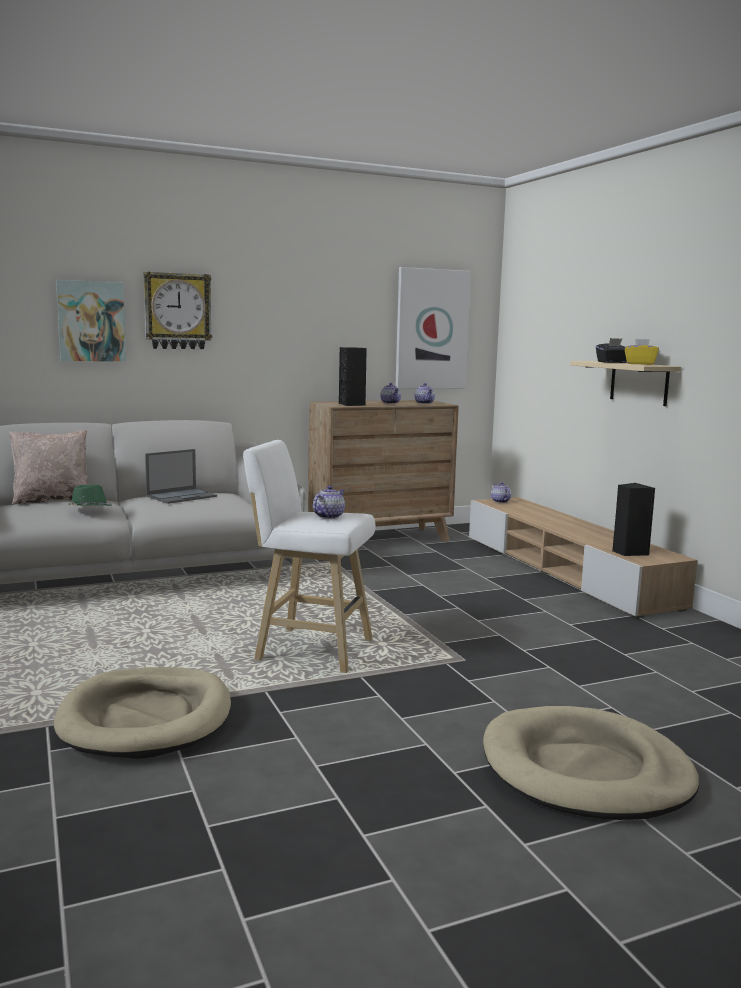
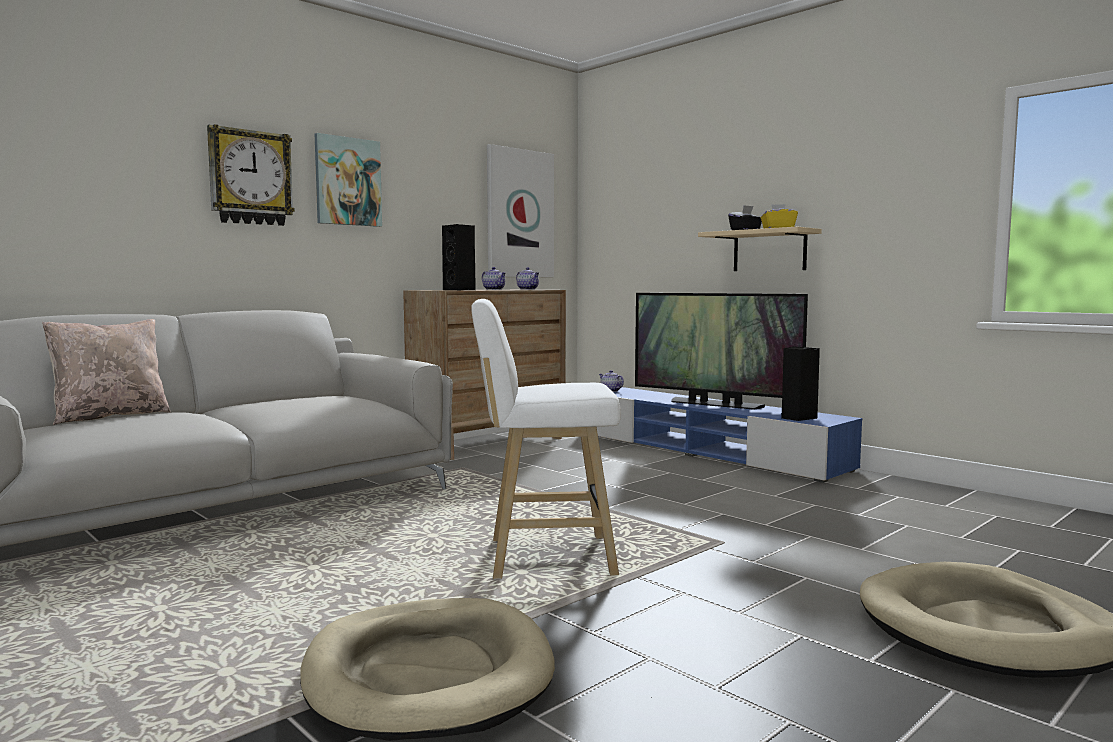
camera: 20 degrees left, 5 degrees down
picture [56,280,126,362] -> picture moved to [315,133,382,227]
green hat [68,485,111,506] -> none
laptop [145,449,217,504] -> none
teapot [313,486,345,519] -> none
beige tv stand [469,497,698,618] -> blue tv stand [597,387,862,483]
none -> television [635,293,808,410]

